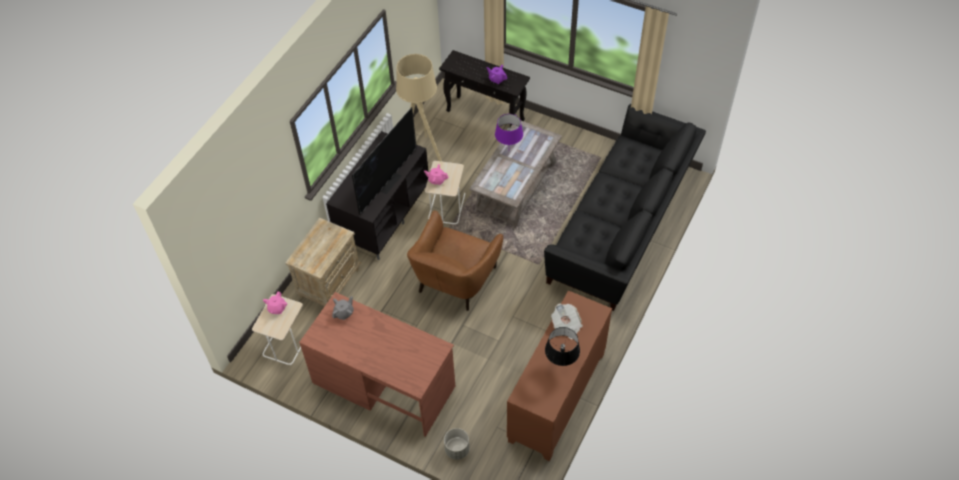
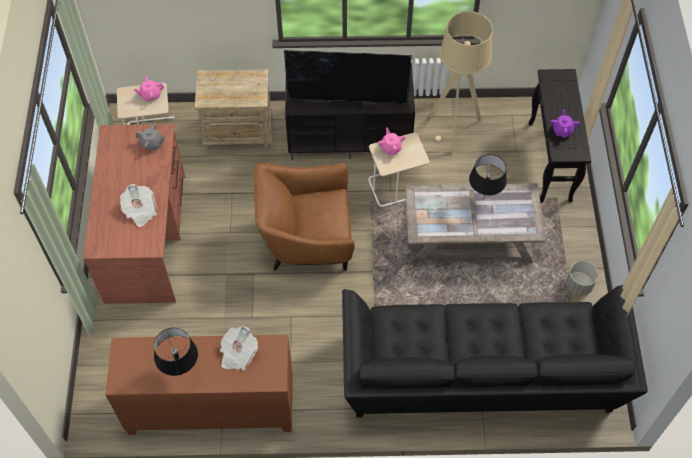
camera: 60 degrees right, 5 degrees up
grey planter [444,428,469,460] -> grey planter moved to [566,261,598,296]
purple table lamp [495,114,523,145] -> black table lamp [469,154,507,197]
none -> newspaper [120,184,157,227]

